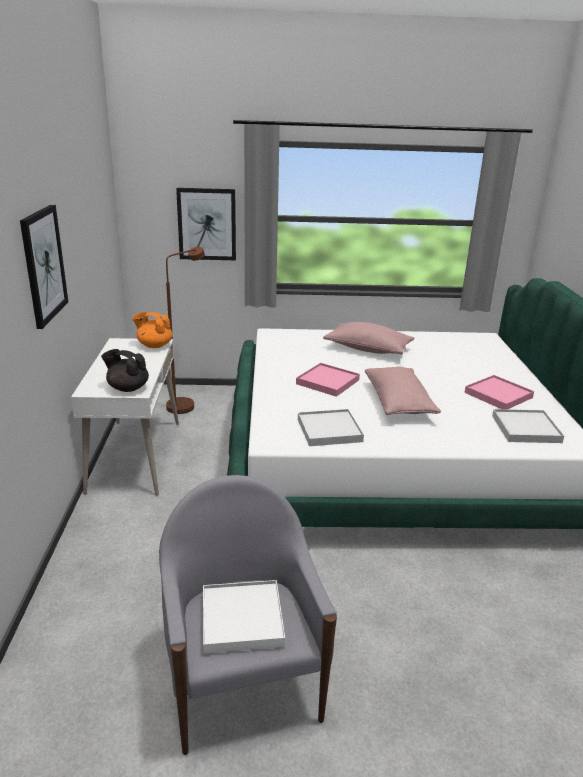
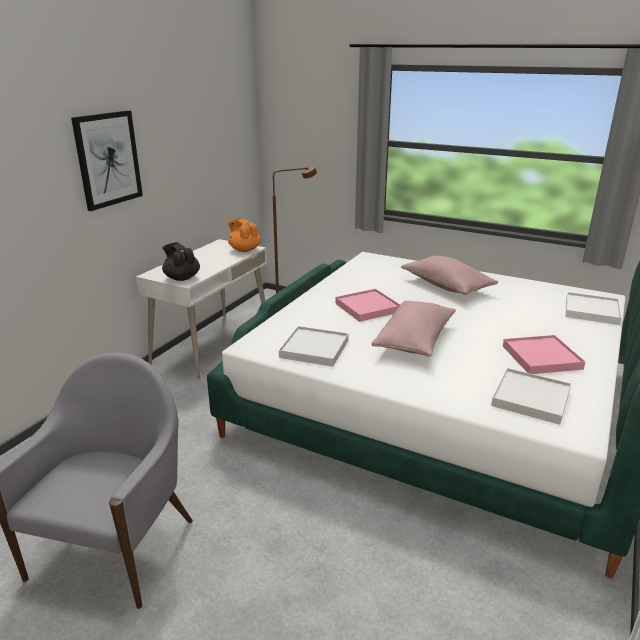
camera: 30 degrees right, 0 degrees up
picture [176,188,236,260] -> none
white tray [203,580,285,654] -> white tray moved to [566,292,622,325]

